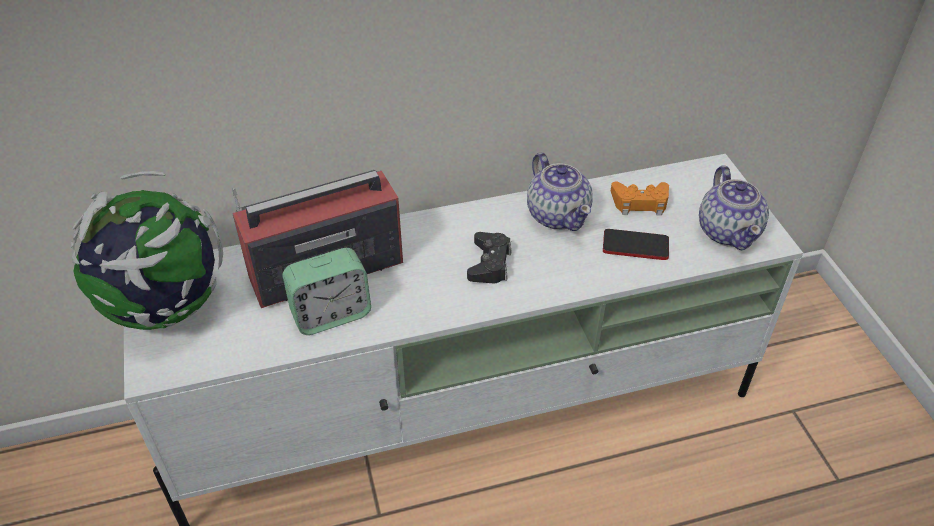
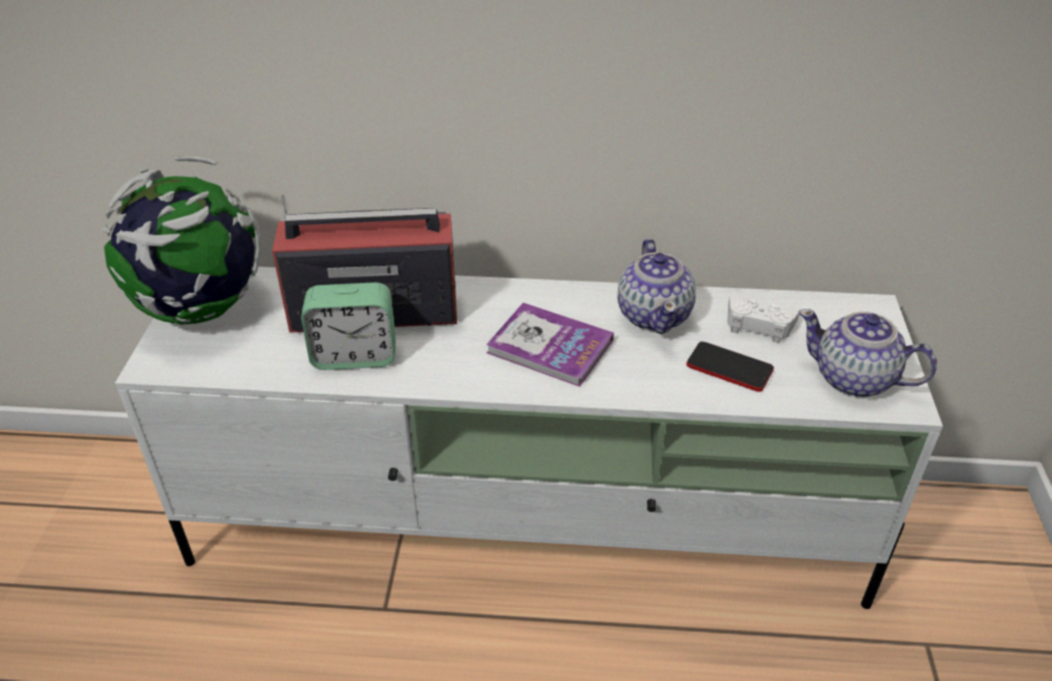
camera: 20 degrees right, 5 degrees down
black game controller [467,232,512,283] -> book [486,303,614,387]
orange game controller [611,182,669,215] -> white game controller [727,293,800,343]
teapot [699,165,769,250] -> teapot turned 105 degrees clockwise [798,309,937,397]

